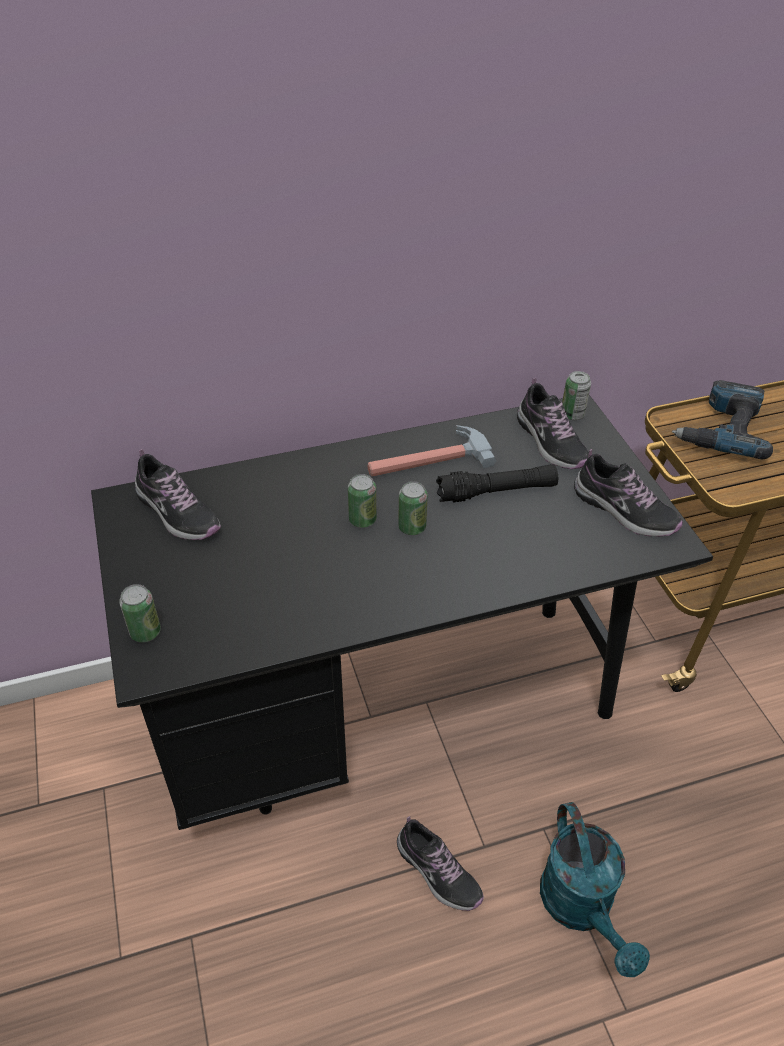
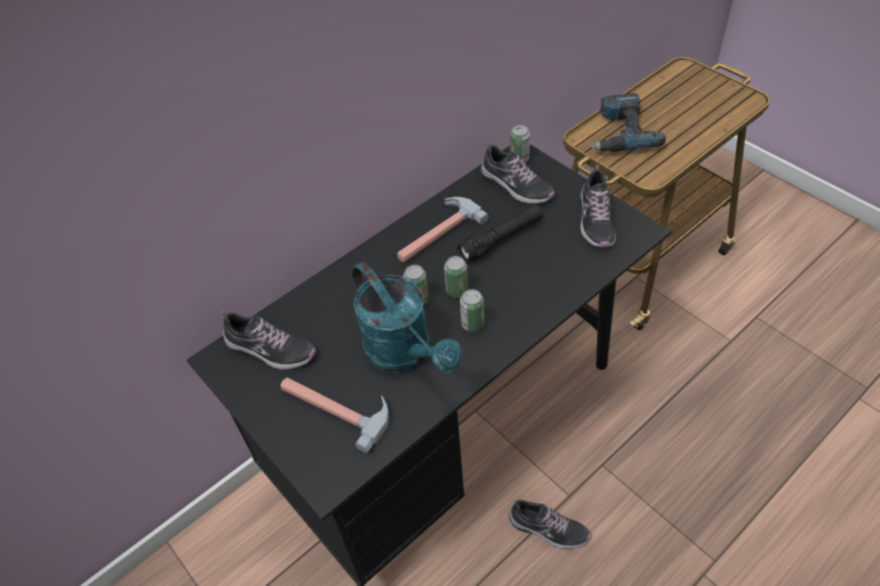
camera: 20 degrees left, 5 degrees up
can [119,584,161,642] -> can moved to [460,289,484,332]
turquoise watering can [540,802,650,977] -> turquoise watering can moved to [352,262,462,374]
shoe [574,449,683,537] -> shoe turned 75 degrees clockwise [580,165,616,248]
none -> hammer [281,377,389,453]

